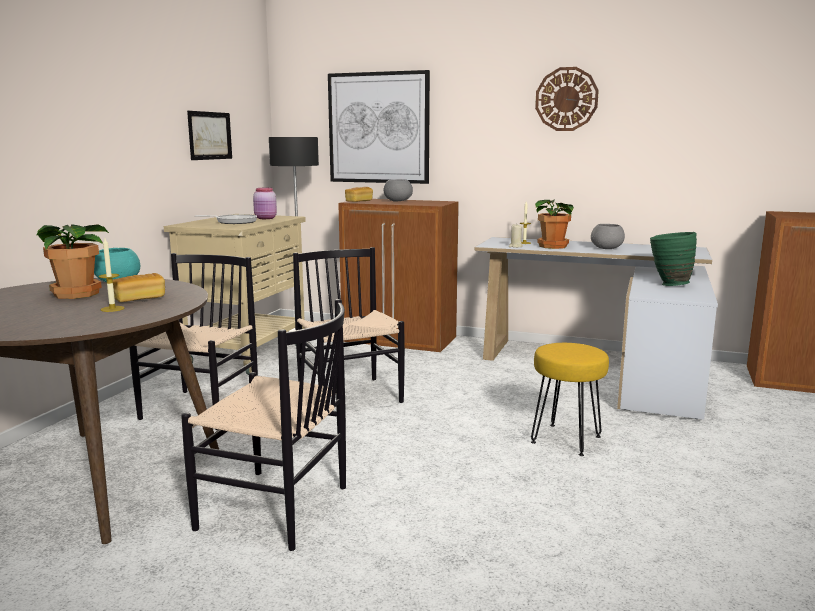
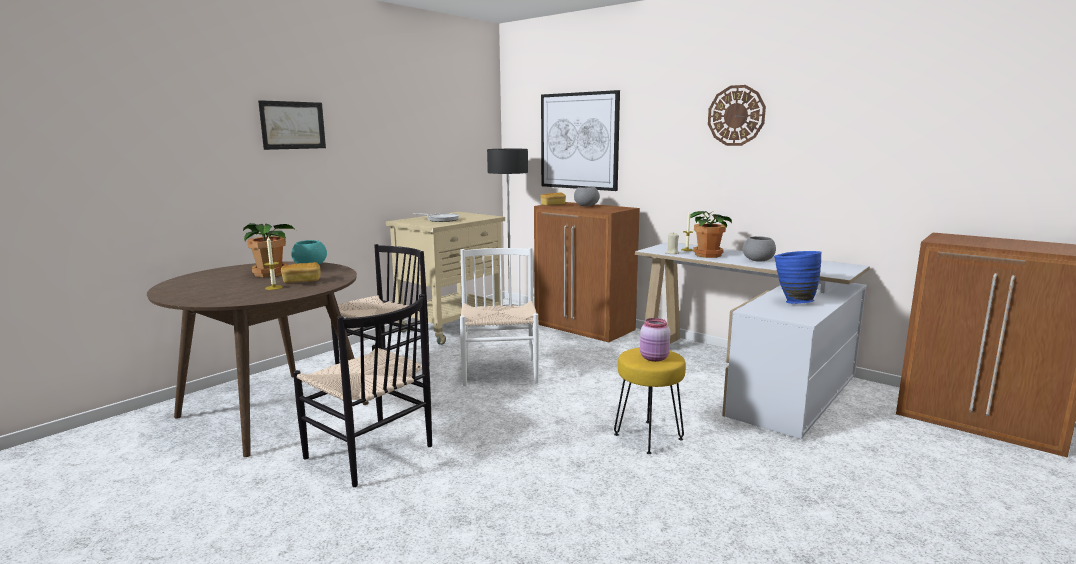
camera: 20 degrees right, 0 degrees up
picture [187,111,232,160] -> picture moved to [258,100,326,150]
pink jar [253,188,277,219] -> pink jar moved to [640,318,670,362]
black chair [293,247,405,403] -> white chair [460,248,539,386]
green vase [650,232,697,286] -> blue vase [774,251,821,304]

